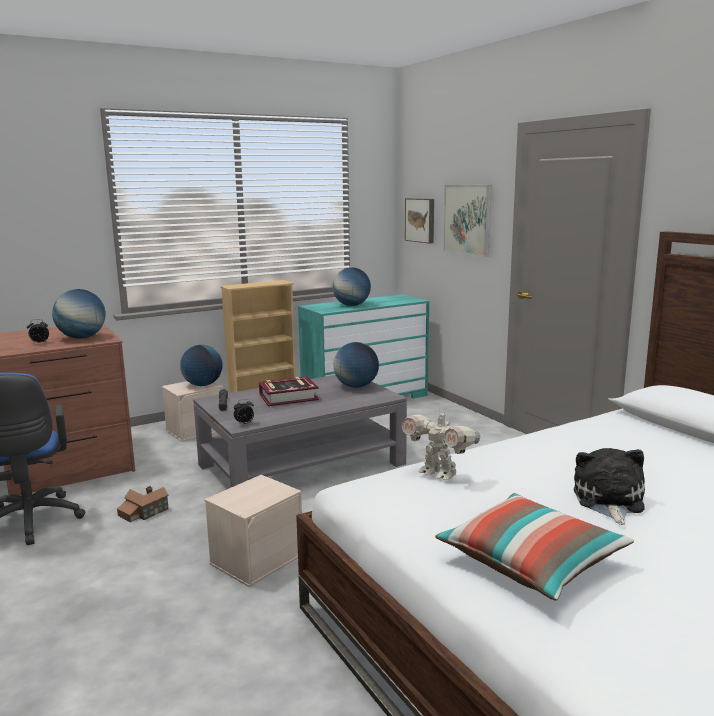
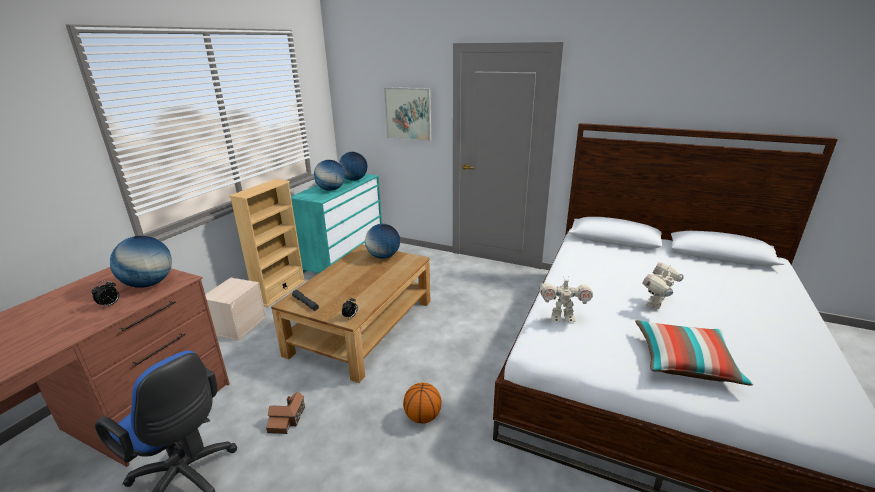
camera: 35 degrees left, 10 degrees up
globe [180,345,223,386] -> globe moved to [339,152,367,181]
grey coffee table [193,375,407,487] -> brown coffee table [271,244,430,383]
beige storage box [204,475,302,587] -> basketball [403,383,442,424]
book [259,377,319,406] -> none
picture [405,198,434,244] -> none
plush toy [574,448,645,525] -> toy robot [642,262,684,309]

